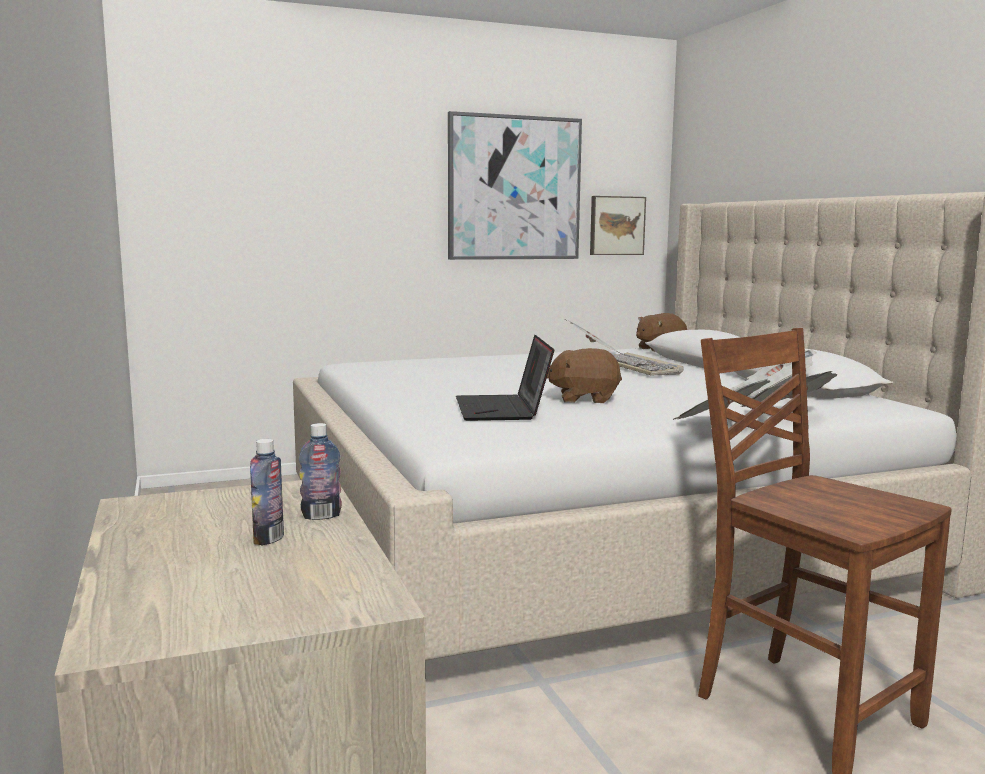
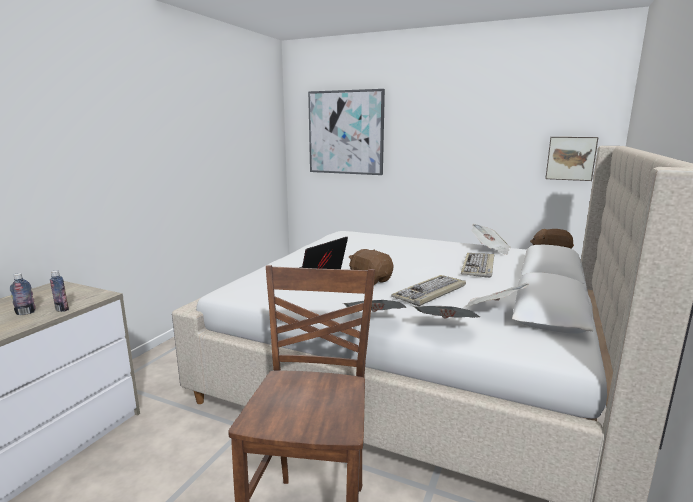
camera: 45 degrees right, 5 degrees up
picture [448,111,582,260] -> picture moved to [308,89,385,175]
none -> keyboard [391,275,466,306]

